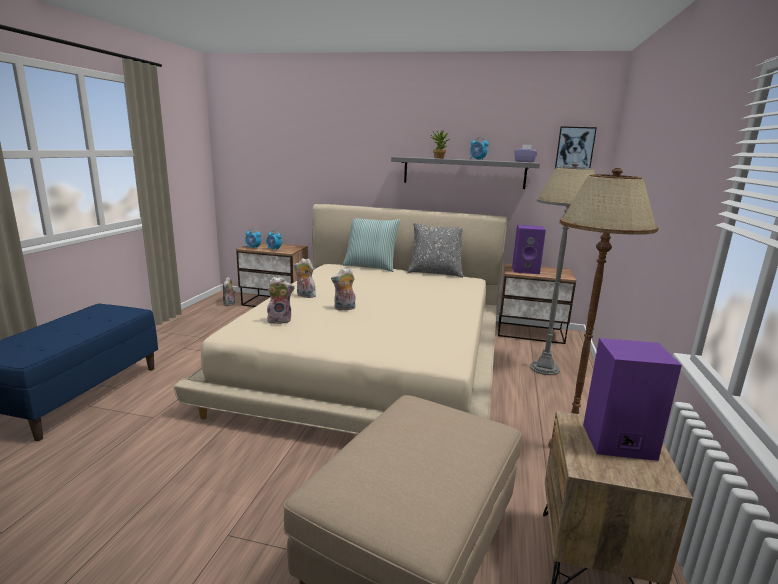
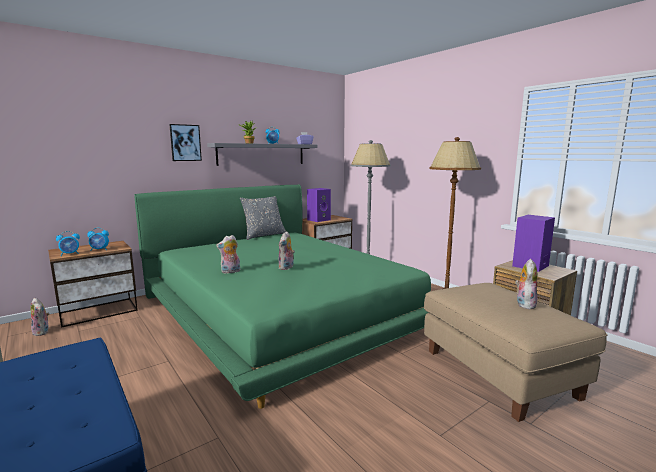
camera: 50 degrees left, 5 degrees down
beige bed [174,204,507,435] -> green bed [134,184,431,409]
plush toy [267,277,295,324] -> plush toy moved to [515,259,537,309]
pillow [343,218,401,272] -> none
picture [555,126,597,168] -> picture moved to [169,124,202,161]

